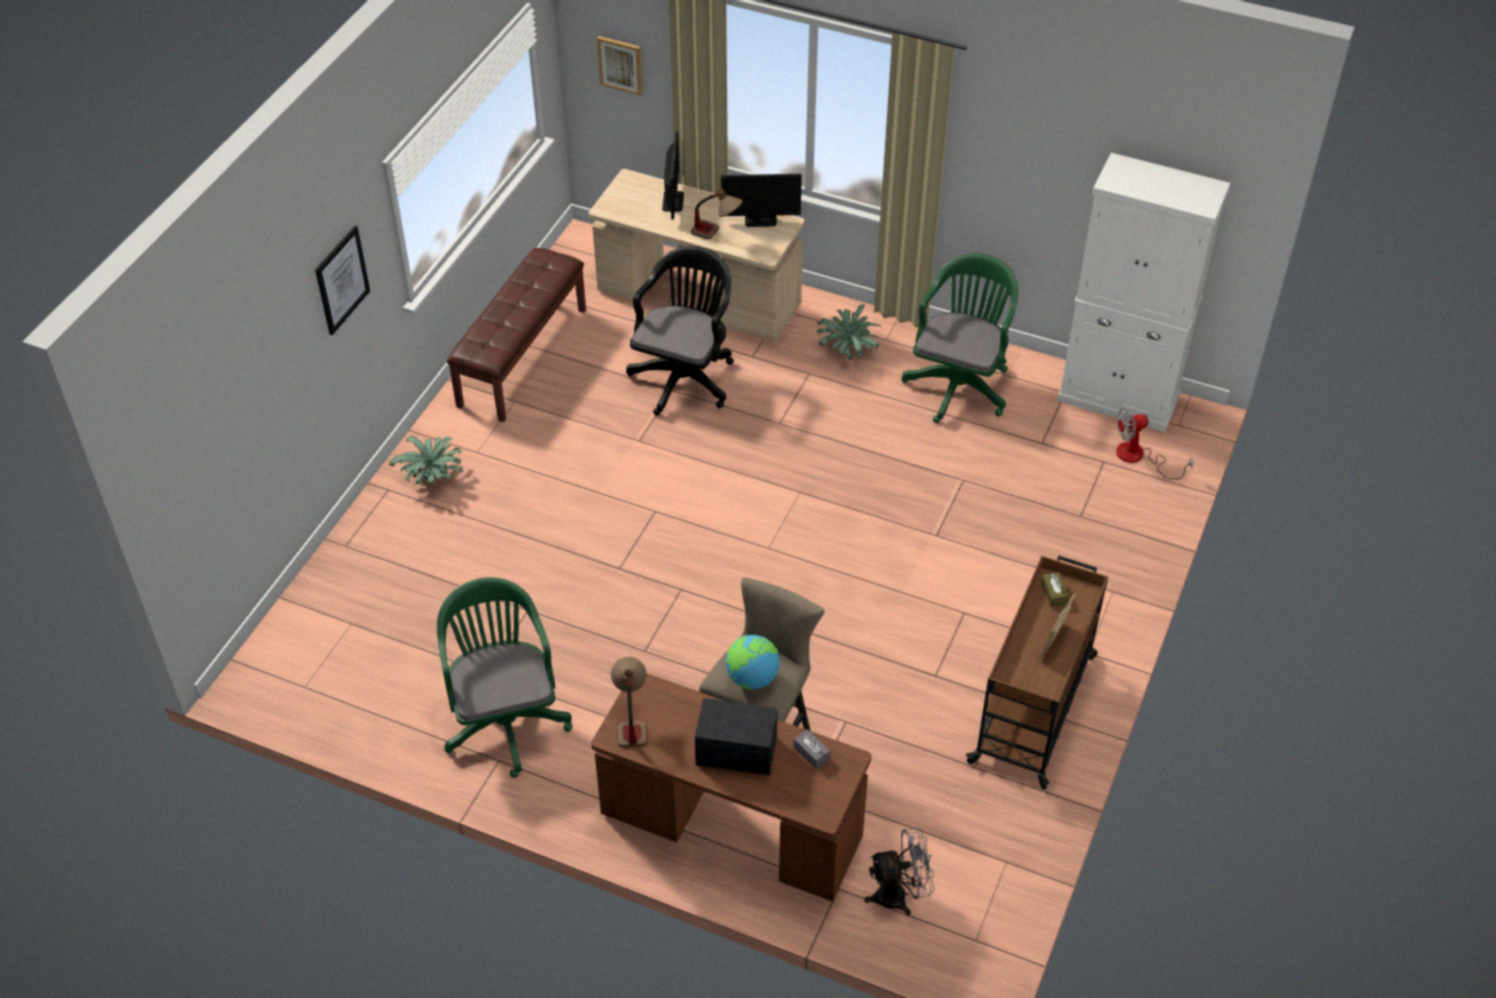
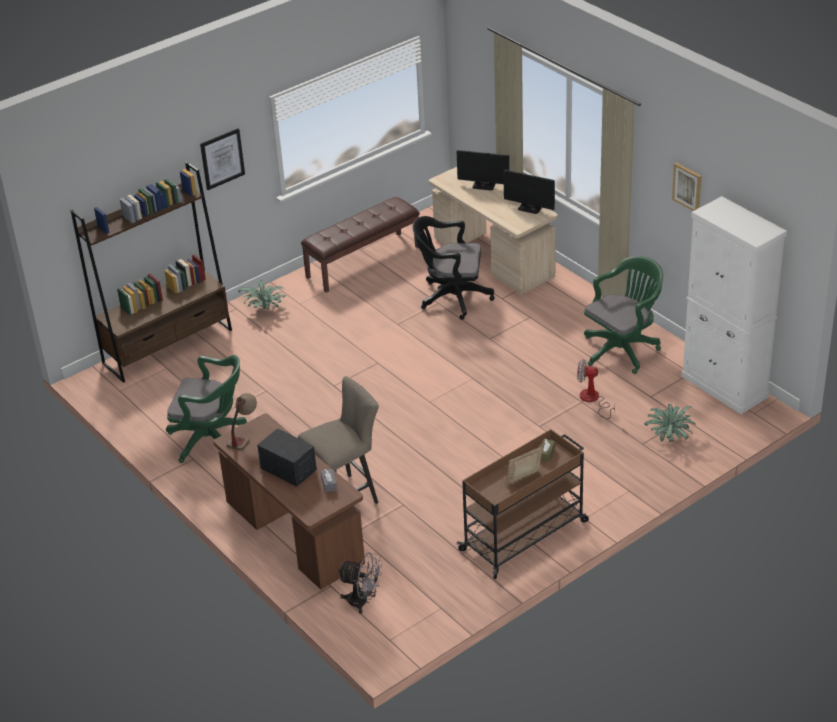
camera: 30 degrees right, 10 degrees down
green office chair [437,577,572,778] -> green office chair turned 90 degrees clockwise [166,355,247,463]
picture [597,36,643,96] -> picture moved to [672,163,702,211]
black office chair [626,246,733,416] -> black office chair turned 135 degrees counterclockwise [413,216,495,320]
monitor [662,131,684,219] -> monitor turned 75 degrees clockwise [457,150,509,190]
table lamp [691,189,743,239] -> none
globe [726,635,780,689] -> none
potted plant [817,304,881,360] -> potted plant moved to [644,404,696,442]
fan [1116,408,1194,479] -> fan moved to [577,359,615,419]
none -> brown bookcase [71,162,232,383]

